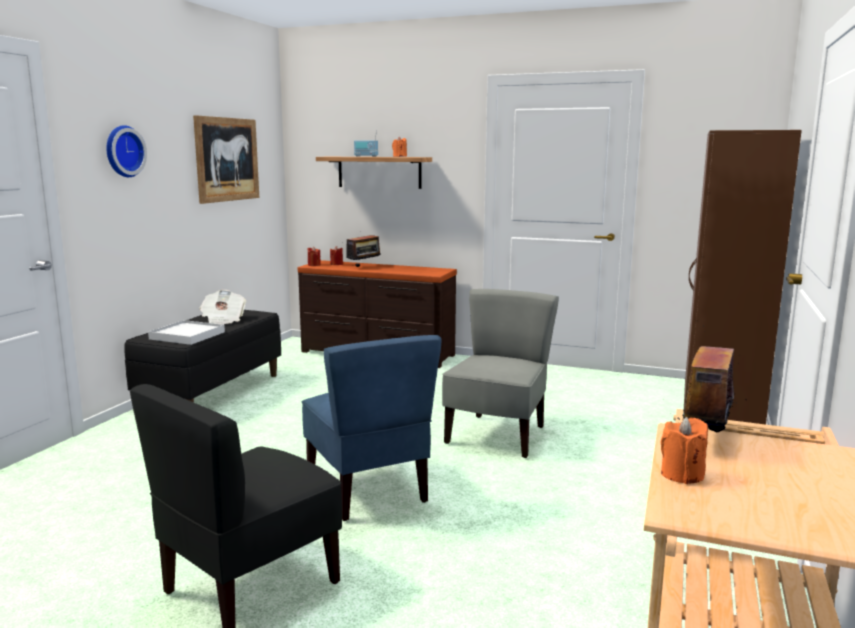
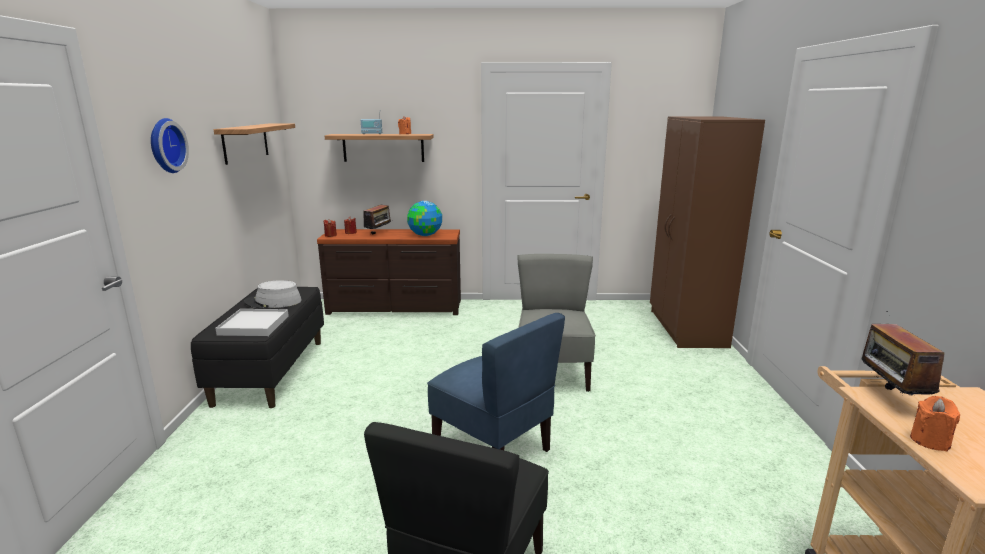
camera: 20 degrees left, 5 degrees up
picture [193,115,259,204] -> shelf [214,124,295,165]
newspaper [199,290,247,325] -> grey hat [244,280,302,309]
none -> globe [407,201,442,236]

